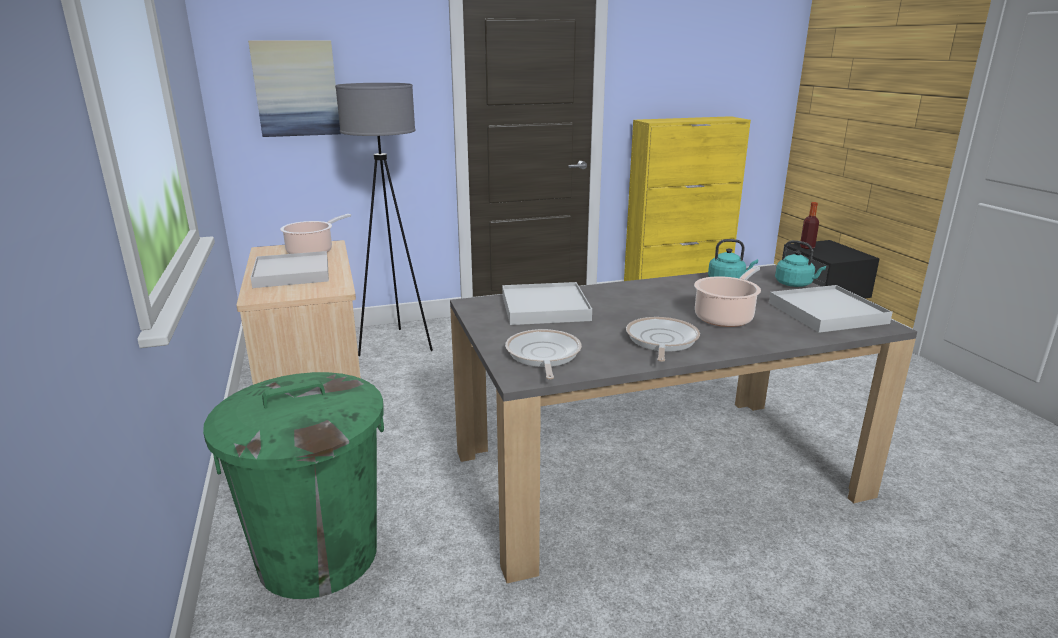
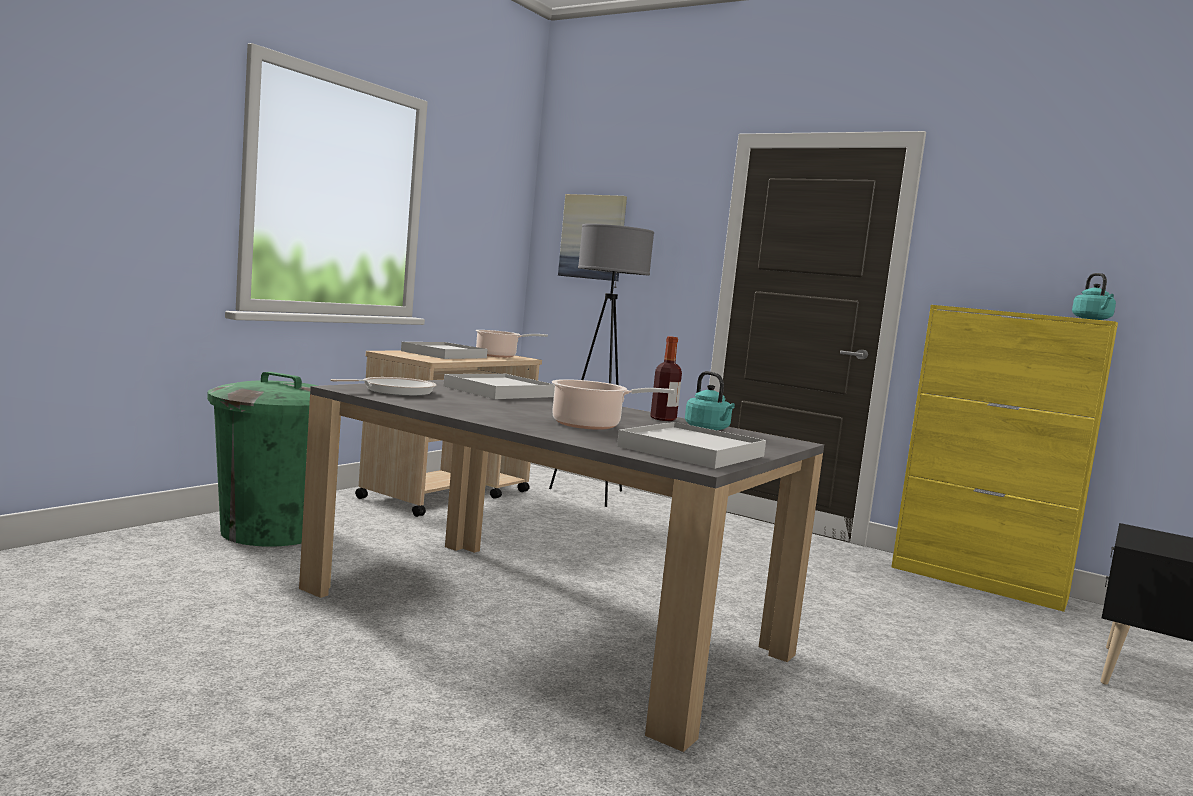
camera: 50 degrees right, 15 degrees down
frying pan [626,317,700,362] -> none
turquoise kettle [775,240,826,287] -> turquoise kettle moved to [1072,273,1116,320]
bottle [800,202,819,249] -> bottle moved to [650,336,682,421]

